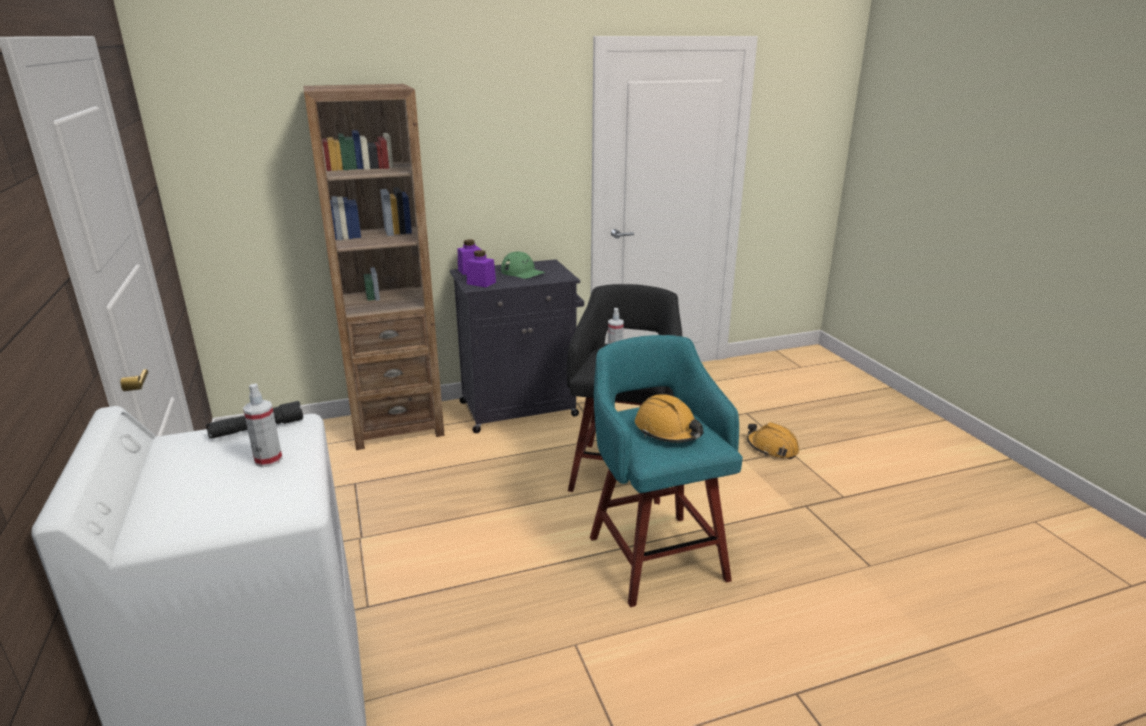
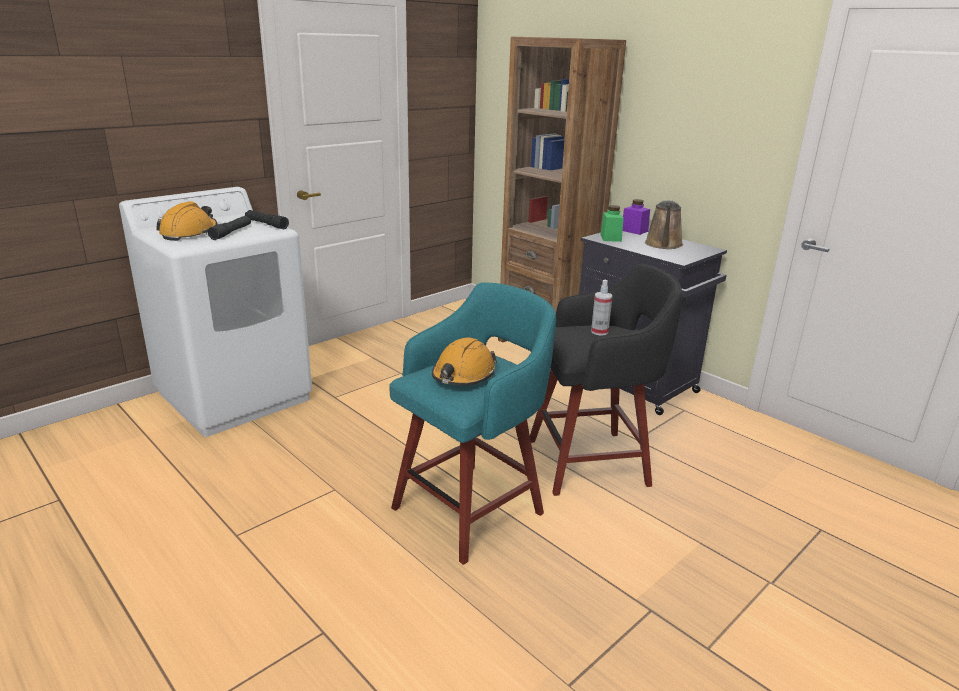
camera: 65 degrees right, 0 degrees up
spray bottle [243,384,283,467] -> black flashlight [207,216,251,240]
purple jar [466,250,496,287] -> green jar [600,205,624,242]
green cap [501,252,545,279] -> brown watering can [645,200,683,249]
orange hard hat [747,422,799,459] -> orange hard hat moved to [156,201,218,241]

